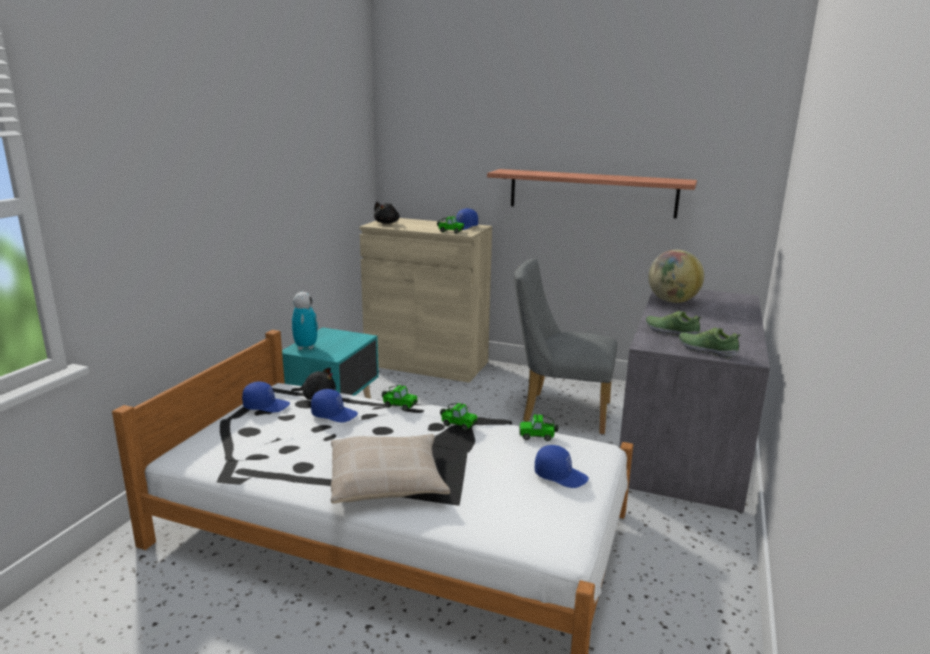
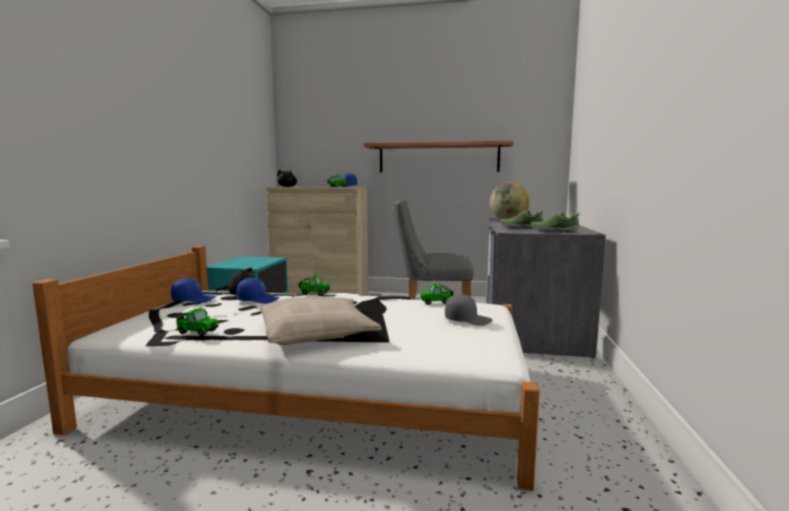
camera: 10 degrees left, 10 degrees down
toy robot [292,292,318,350] -> none
toy car [440,403,478,431] -> toy car moved to [176,308,219,336]
blue cap [535,445,589,488] -> grey cap [445,294,493,326]

